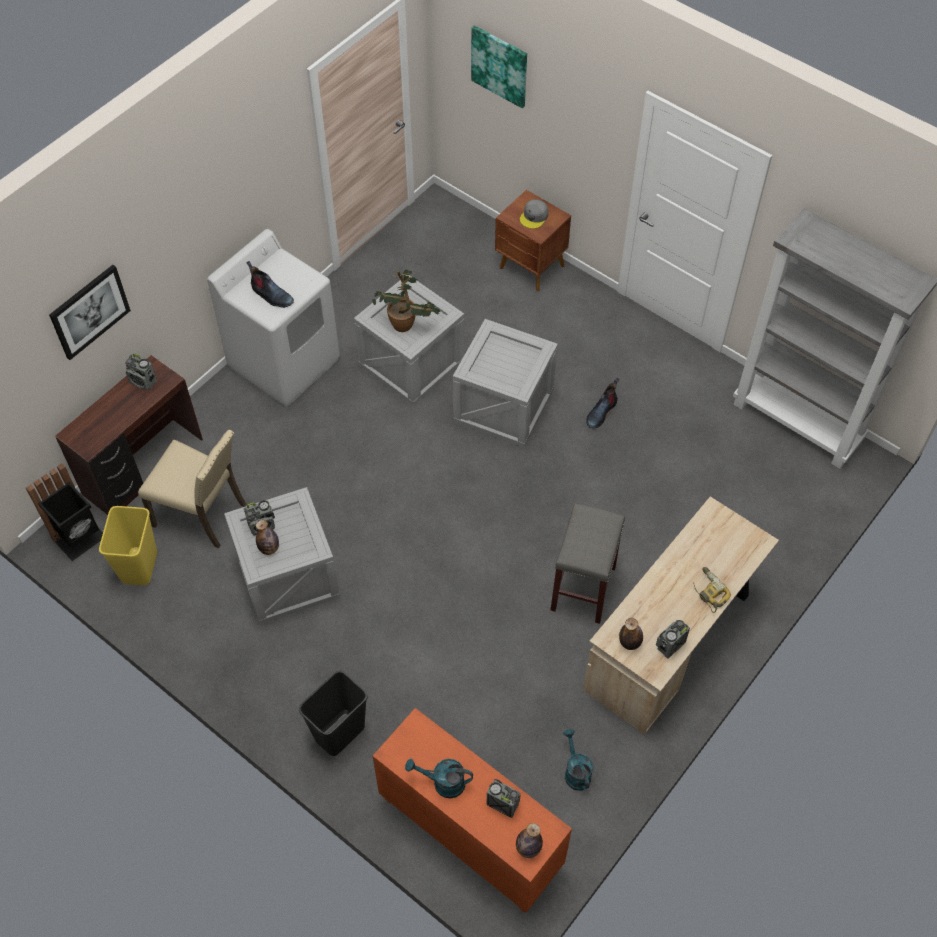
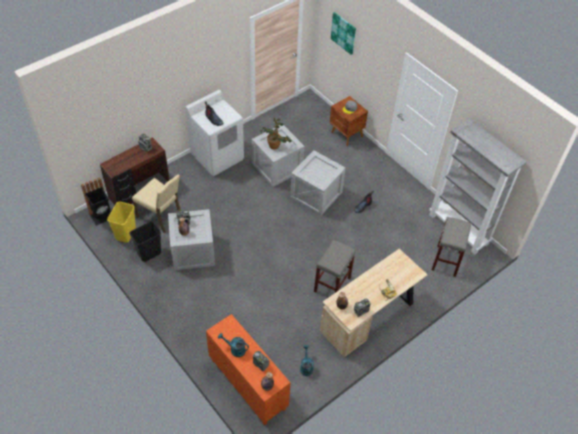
camera: 10 degrees right, 5 degrees down
picture [49,265,131,360] -> none
black trash can [299,671,368,756] -> black trash can moved to [130,221,161,262]
none -> grey stool [432,217,471,277]

